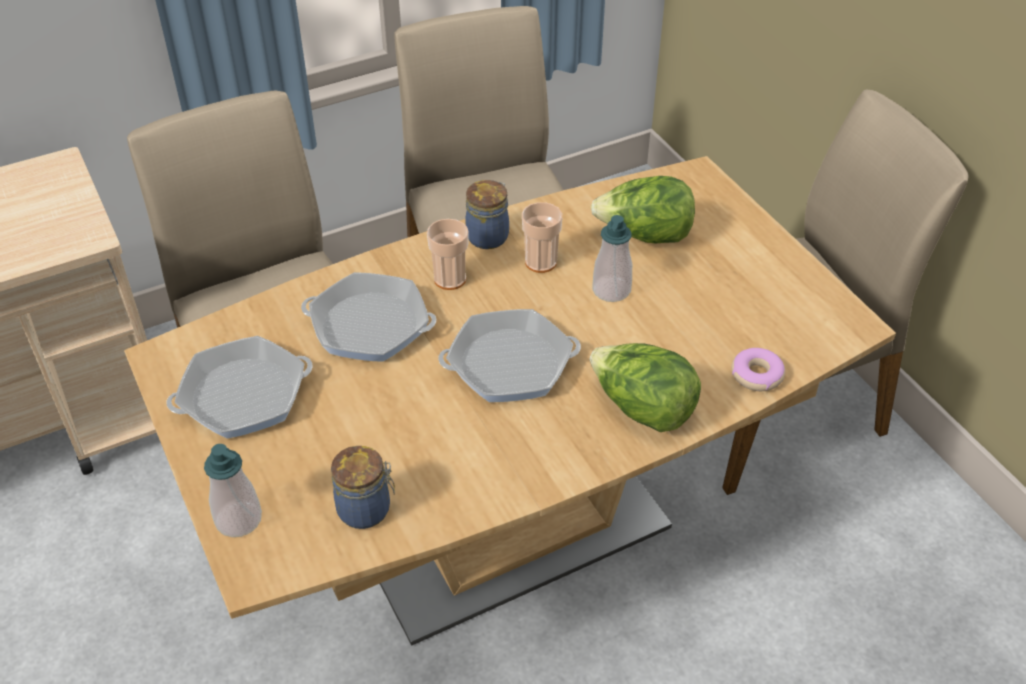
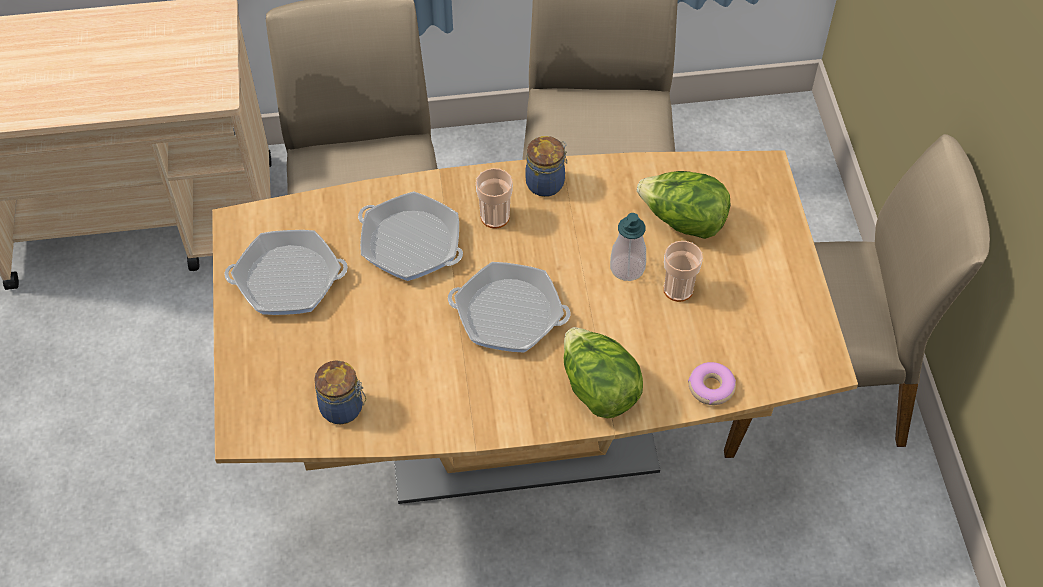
camera: 20 degrees right, 10 degrees up
soap dispenser [204,444,262,537] -> none
cup [522,202,562,273] -> cup moved to [663,241,703,302]

